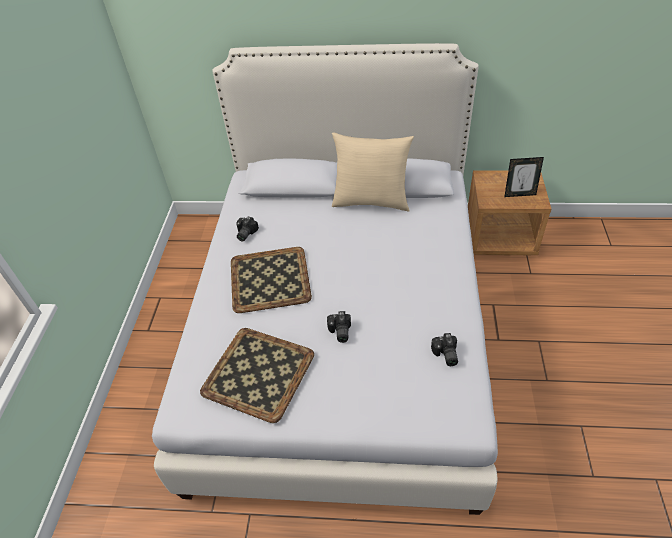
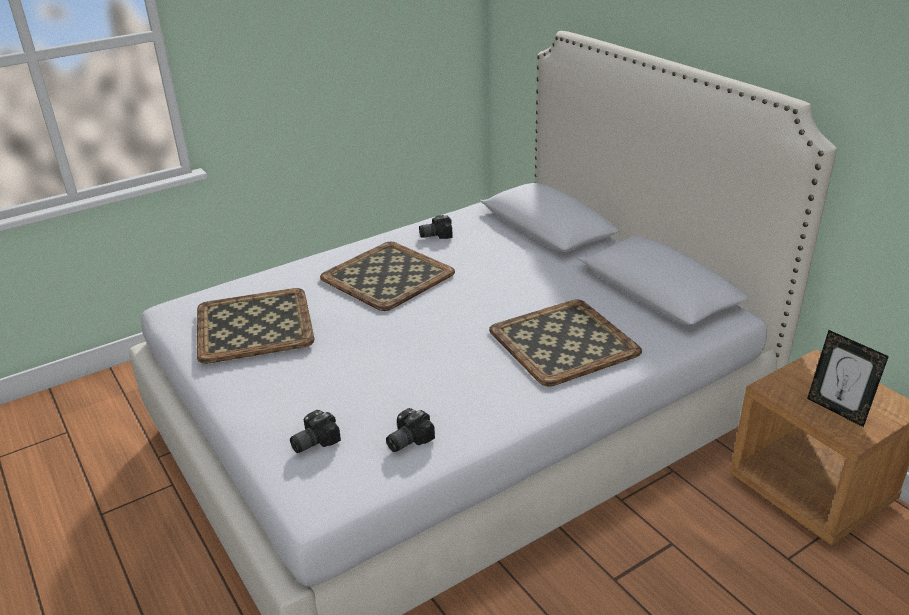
camera: 50 degrees right, 15 degrees down
camera [327,311,351,343] -> camera moved to [290,410,341,453]
beige pillow [332,132,414,212] -> none
none -> tray [489,299,642,387]

